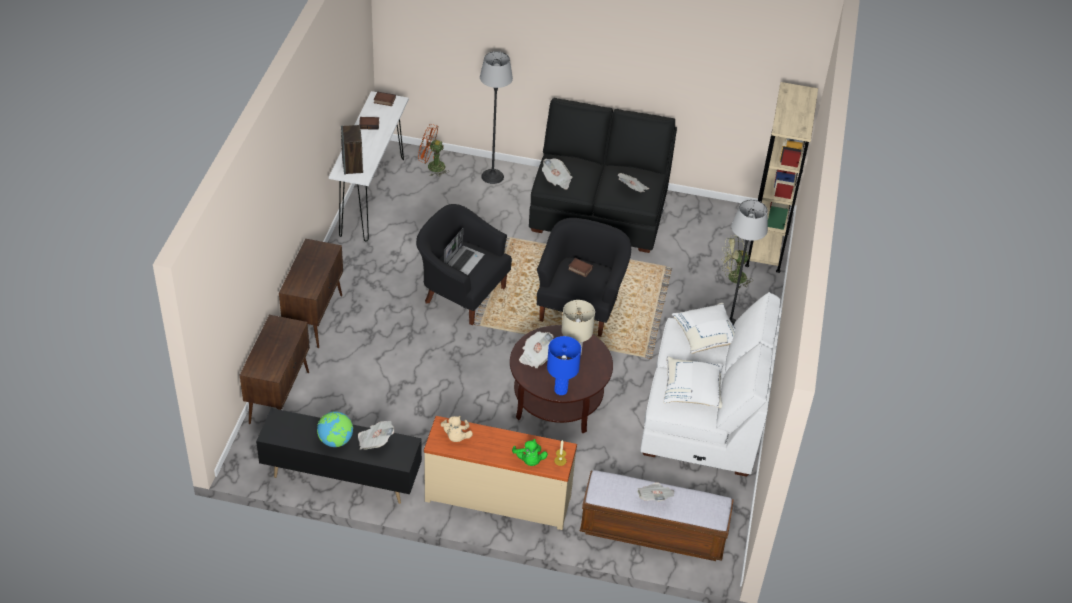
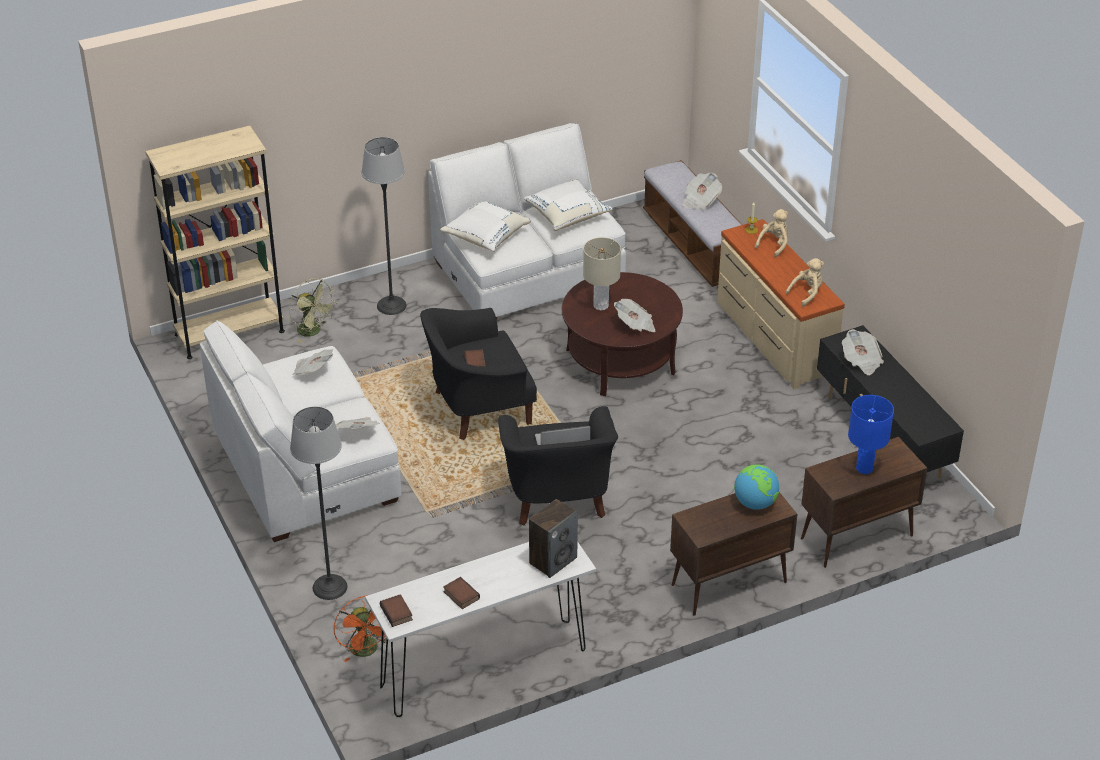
camera: 125 degrees left, 5 degrees down
globe [317,411,353,447] -> globe moved to [734,464,779,510]
green plush toy [512,439,548,466] -> beige plush toy [755,209,788,257]
black sofa [529,98,677,253] -> white sofa [200,320,402,542]
blue table lamp [547,336,581,395] -> blue table lamp moved to [848,395,894,474]

